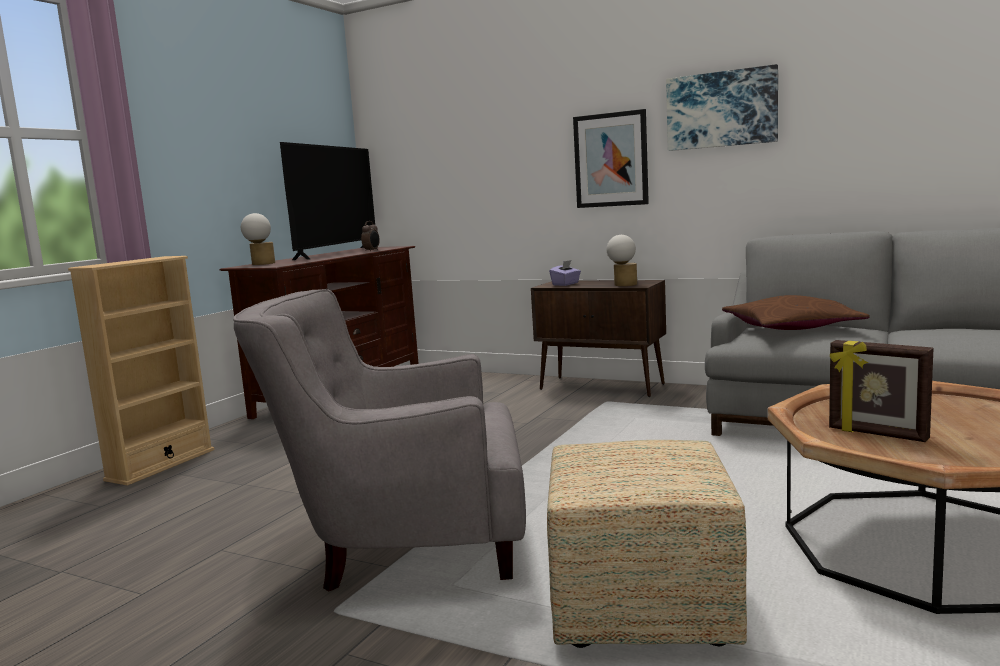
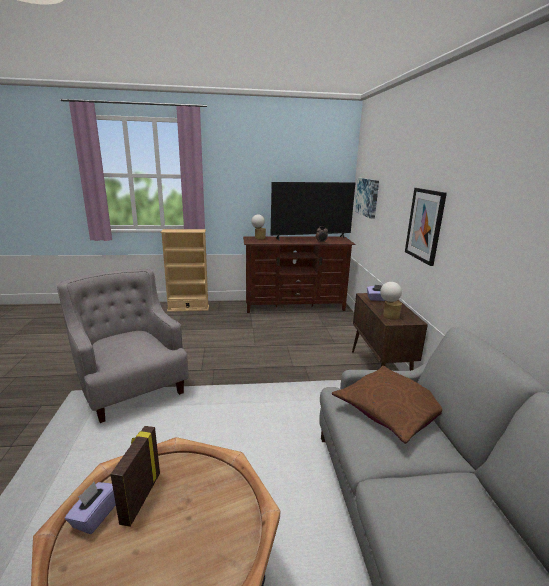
camera: 55 degrees right, 10 degrees up
ottoman [547,440,747,648] -> none
picture [666,64,778,151] -> picture moved to [354,178,379,219]
none -> purple tissue box [65,482,116,534]

